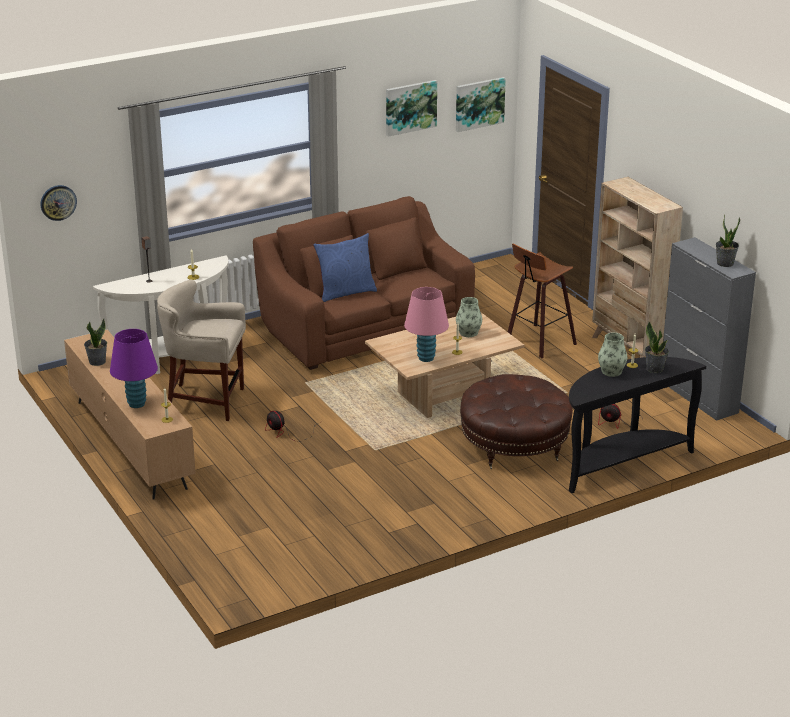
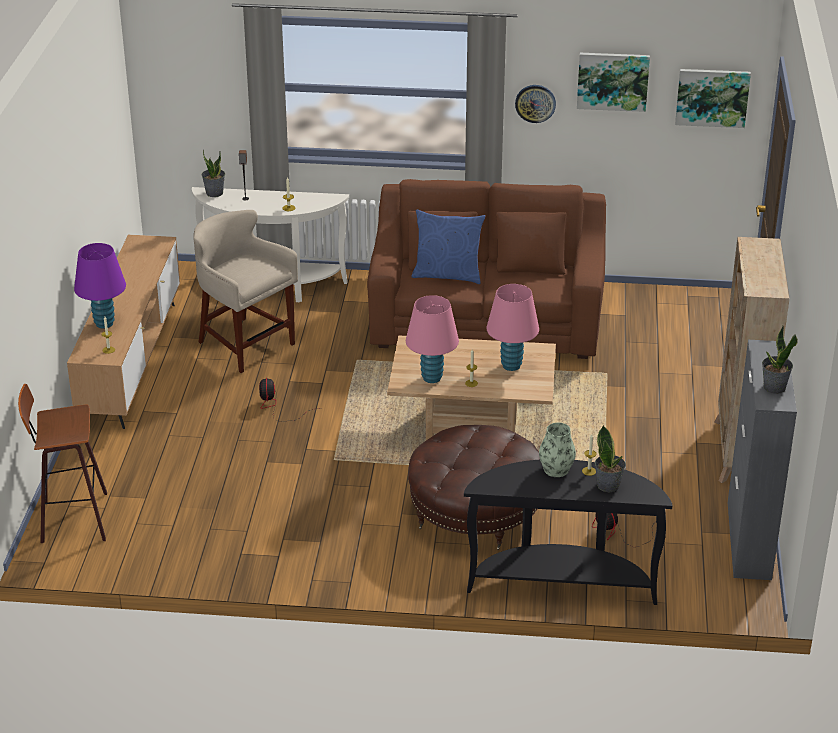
camera: 35 degrees right, 5 degrees up
wall clock [41,185,77,221] -> wall clock moved to [515,85,556,123]
potted plant [84,319,107,366] -> potted plant moved to [202,150,225,197]
vase [456,297,482,337] -> pink table lamp [486,284,539,371]
stool [508,243,577,358] -> stool moved to [18,384,107,543]

